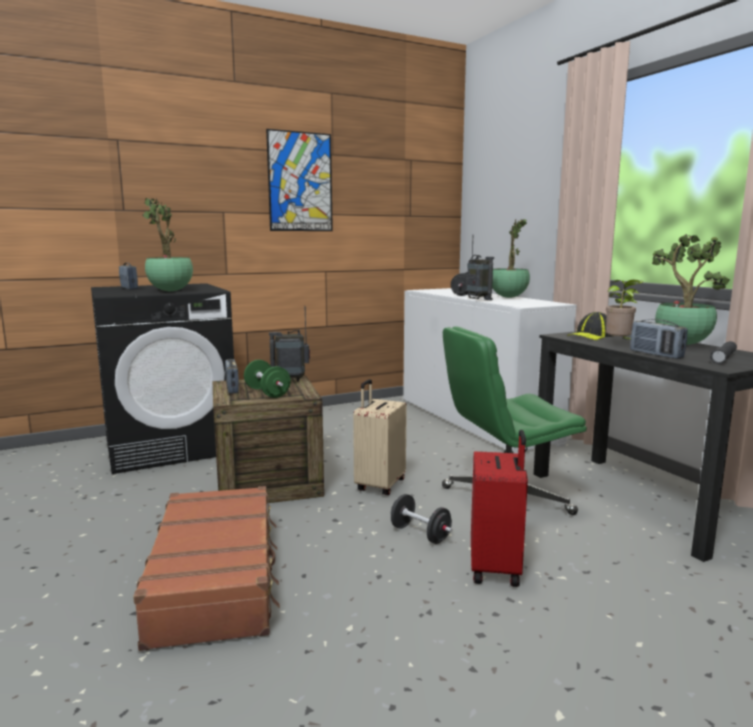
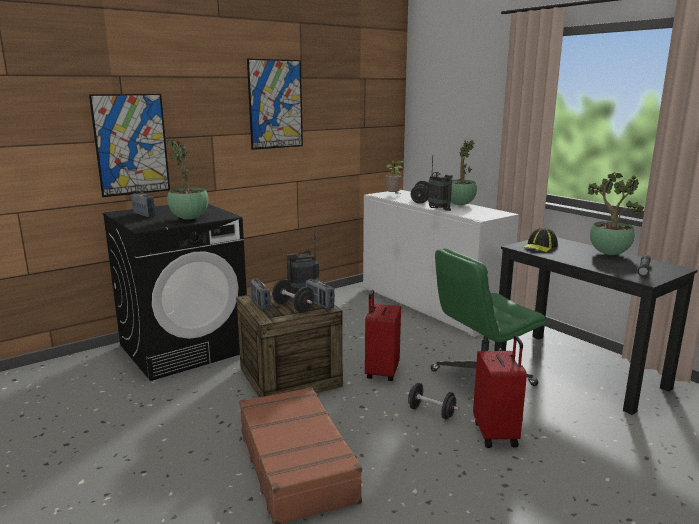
camera: 10 degrees left, 5 degrees up
green dumbbell [244,360,291,398] -> black dumbbell [272,279,315,313]
beige suitcase [353,379,407,495] -> red suitcase [365,290,401,381]
potted plant [606,280,643,340] -> potted plant moved to [385,161,404,194]
radio [630,319,687,359] -> radio moved to [306,279,335,309]
none -> picture [89,94,170,197]

